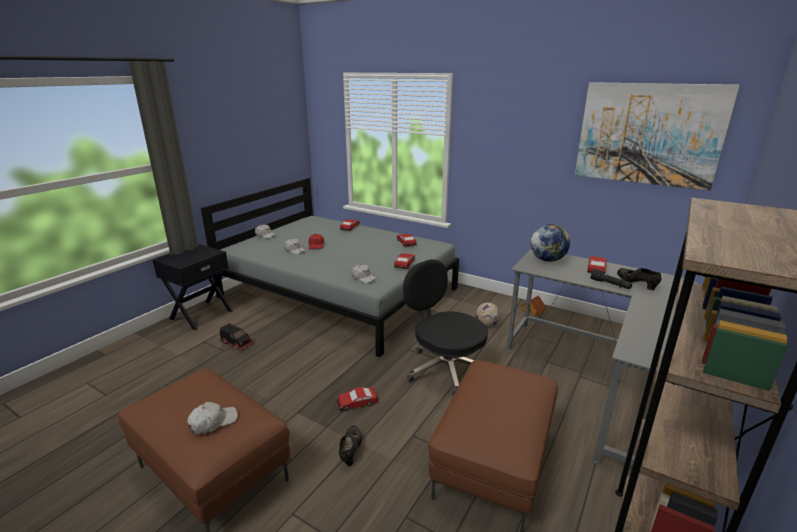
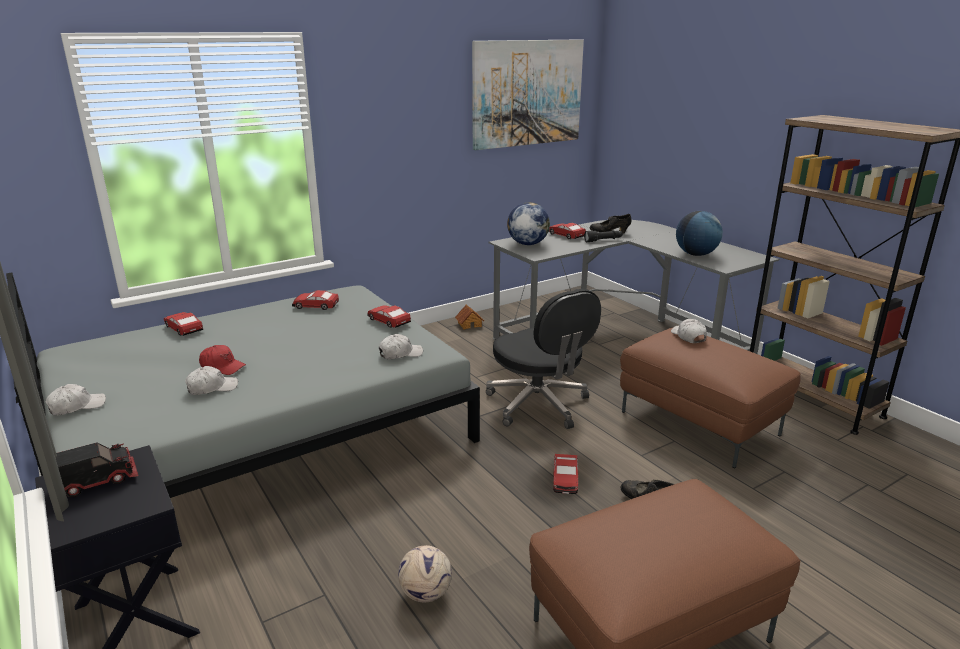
camera: 65 degrees left, 0 degrees up
white cap [187,402,238,435] -> white cap moved to [671,319,707,343]
toy truck [219,323,254,351] -> toy truck moved to [56,442,139,497]
black office chair [403,259,488,396] -> black office chair turned 105 degrees counterclockwise [486,289,601,429]
football [476,302,500,327] -> football moved to [398,545,452,603]
none -> globe [676,211,723,256]

